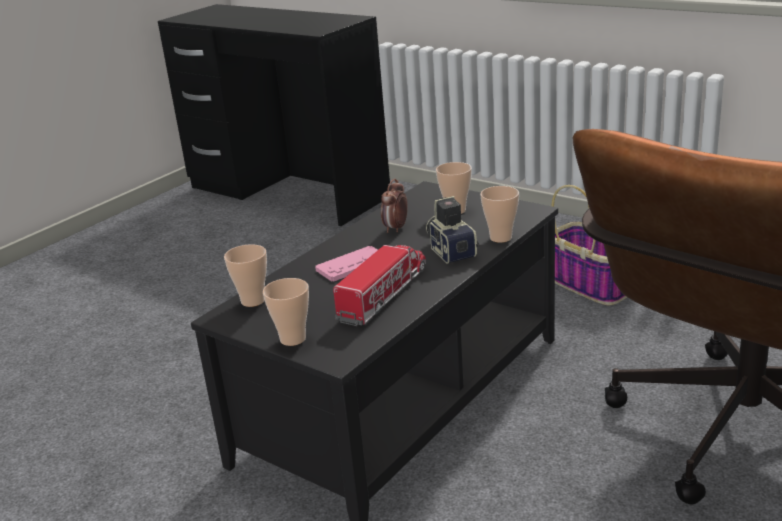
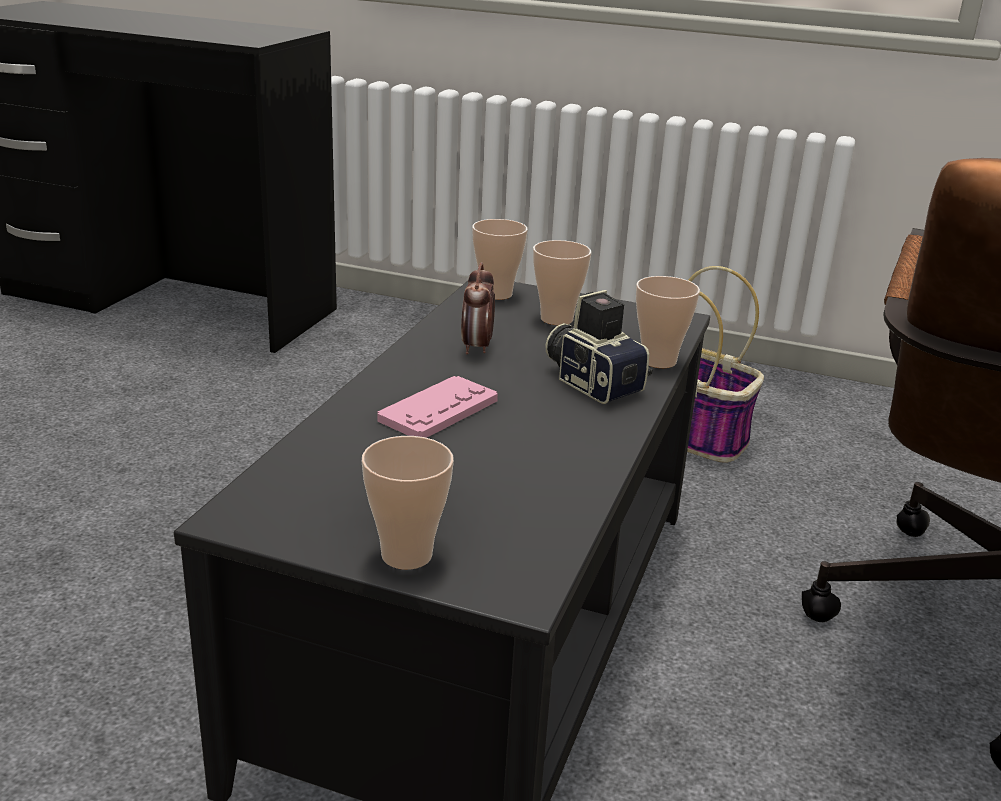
camera: 20 degrees left, 0 degrees up
cup [224,244,267,307] -> cup moved to [472,219,528,300]
toy truck [333,245,426,326] -> none

